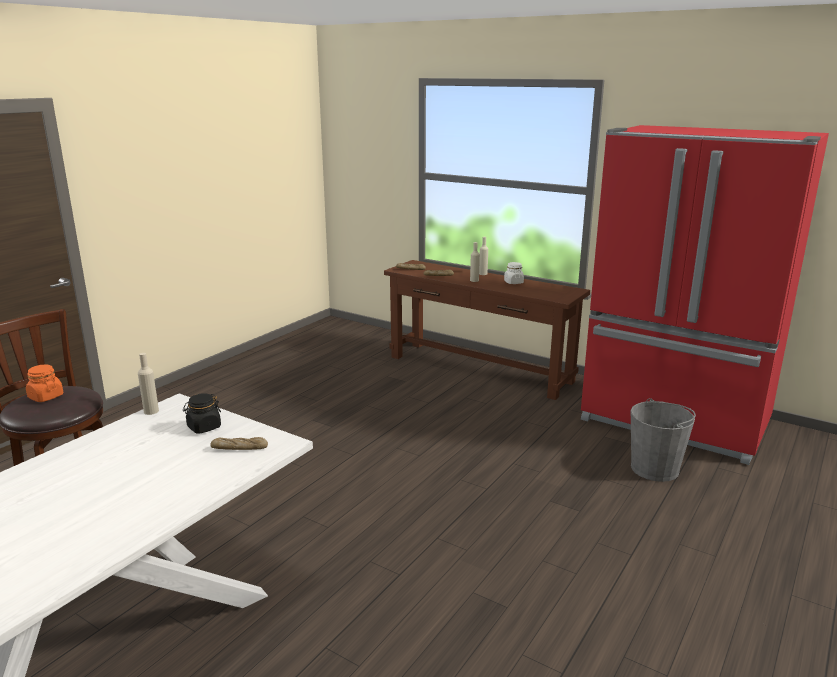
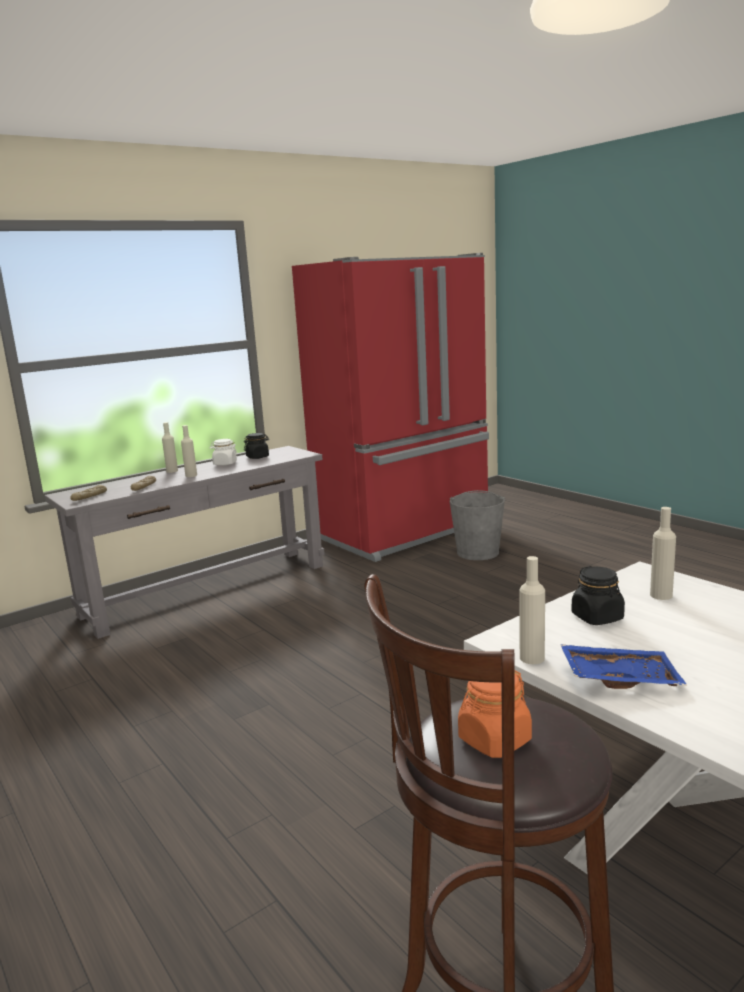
camera: 70 degrees left, 5 degrees down
bread [210,437,268,450] -> beige bottle [650,507,676,600]
brown console table [384,260,590,400] -> grey console table [44,446,325,639]
none -> black jar [244,433,269,459]
none -> blue tray [560,644,687,689]

